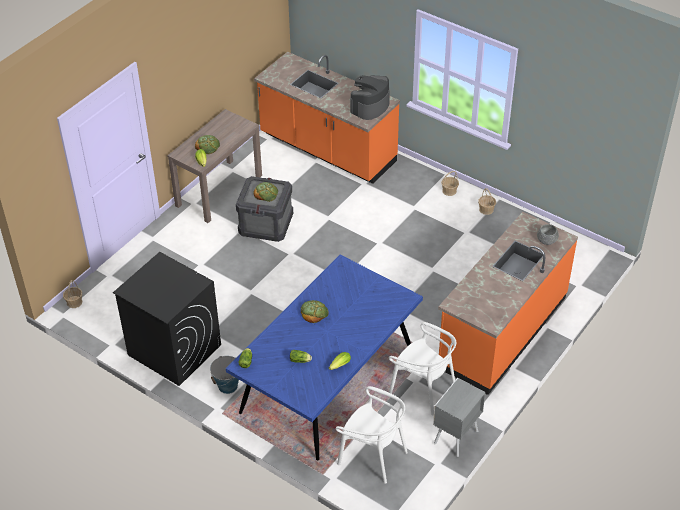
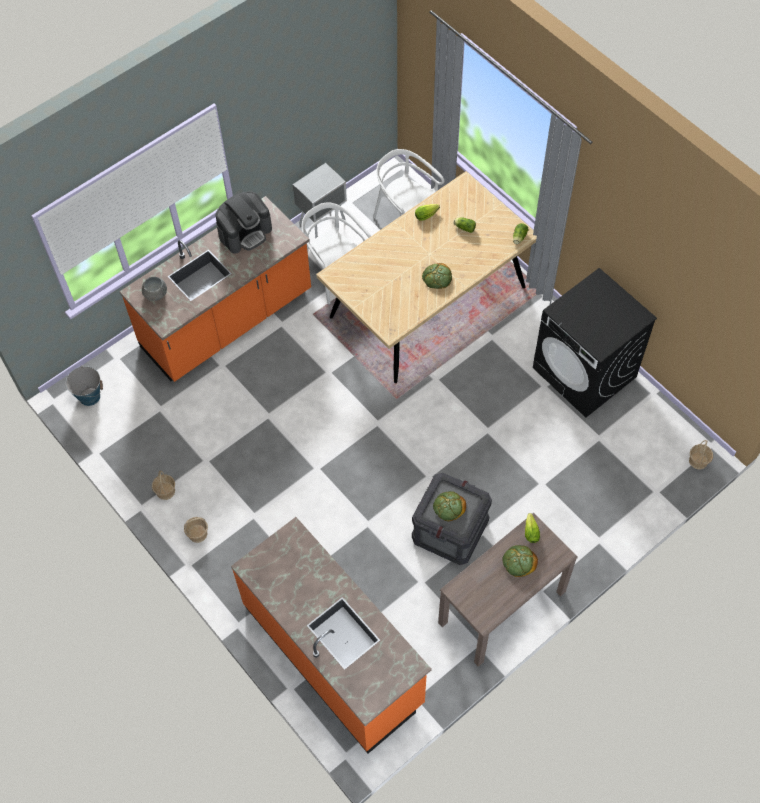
camera: 165 degrees left, 15 degrees up
bucket [210,356,239,394] -> bucket moved to [66,366,103,406]
blue dining table [226,255,423,461] -> beige dining table [316,171,537,383]
coffee machine [350,75,390,120] -> coffee machine moved to [216,191,272,254]

